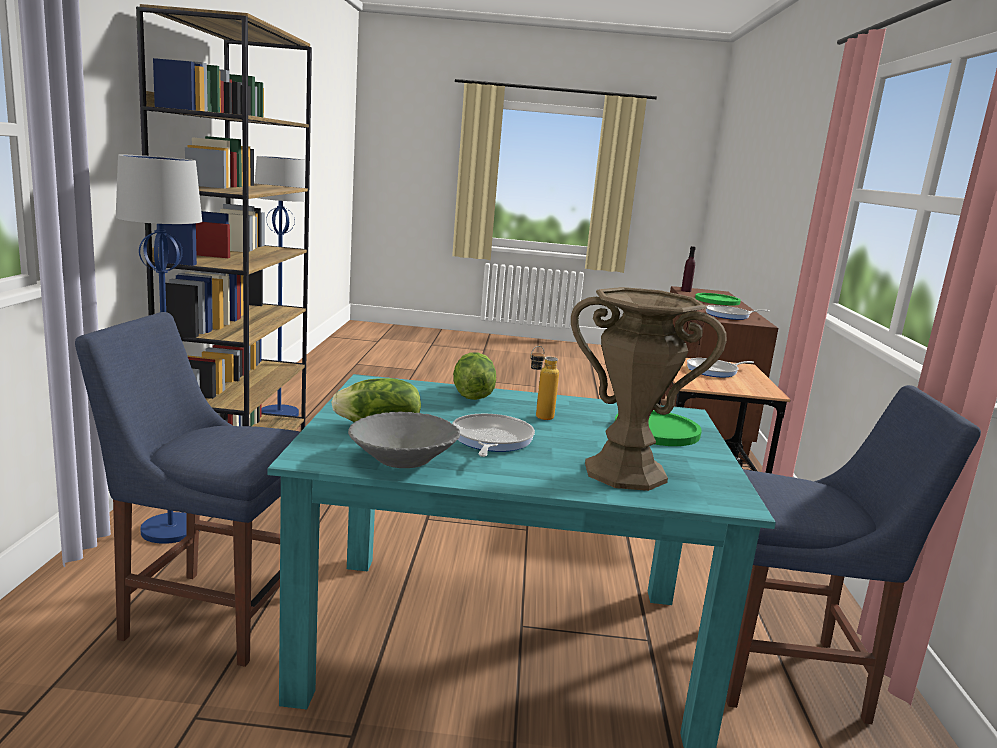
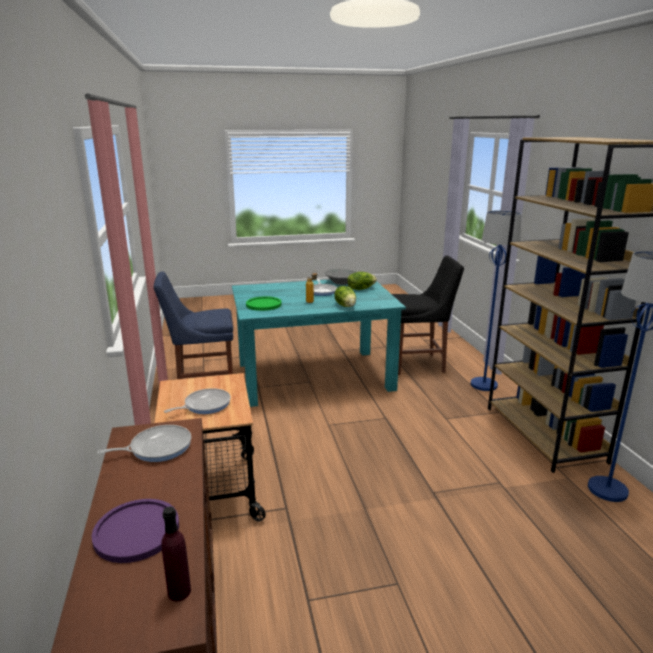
camera: 165 degrees right, 5 degrees up
blue chair [75,312,300,667] -> black chair [392,256,464,375]
brown vase [571,287,727,491] -> none
green plate [695,293,741,305] -> purple plate [91,499,179,563]

